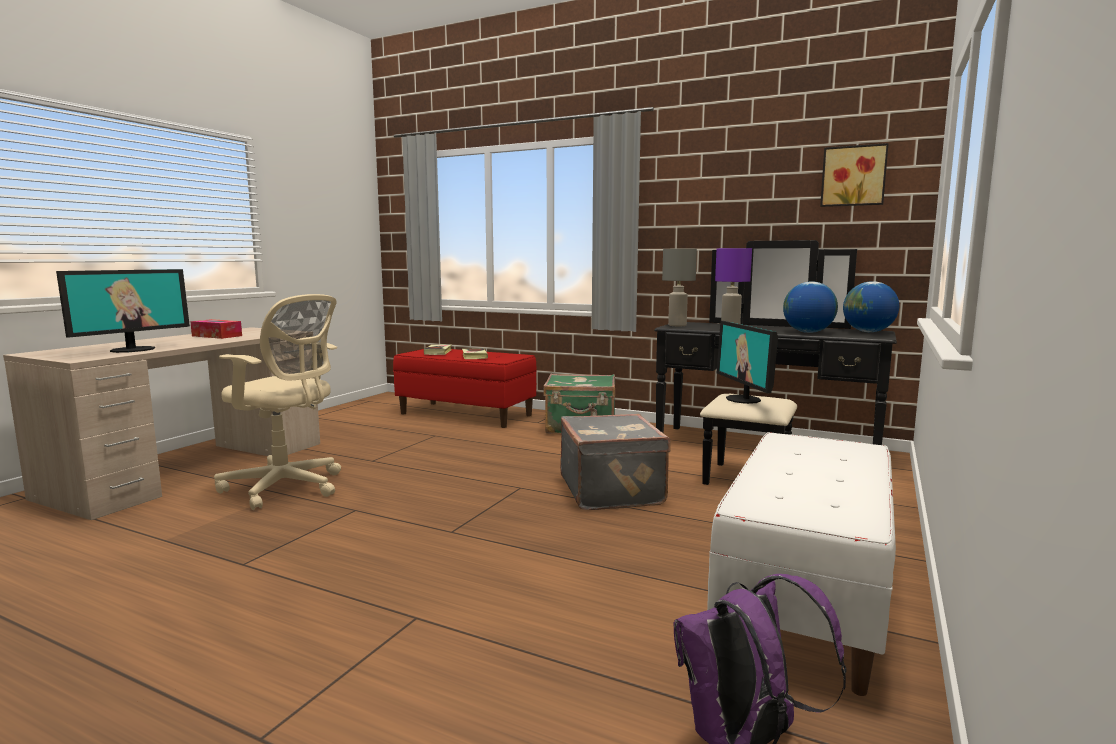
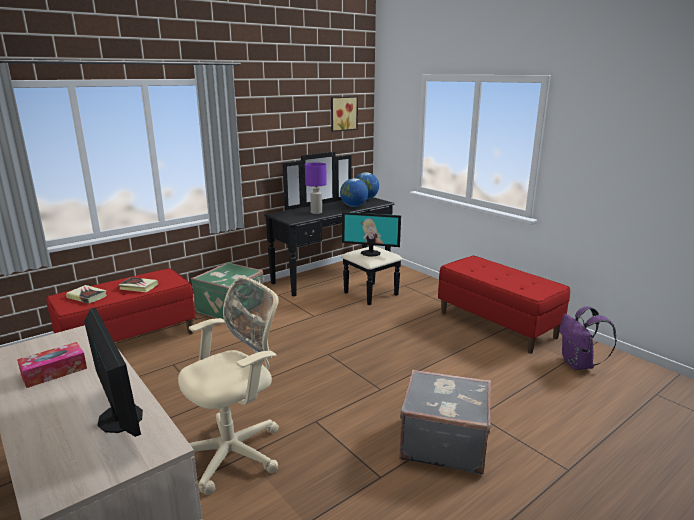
camera: 65 degrees left, 10 degrees up
grey suitcase [560,414,671,510] -> grey suitcase moved to [399,370,491,474]
grey table lamp [662,249,697,326] -> none
white bench [707,432,896,696] -> red bench [438,256,570,353]

